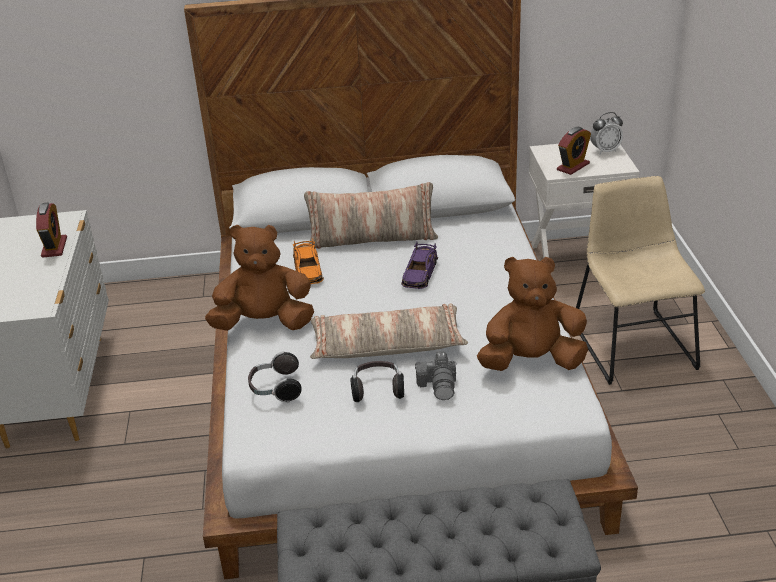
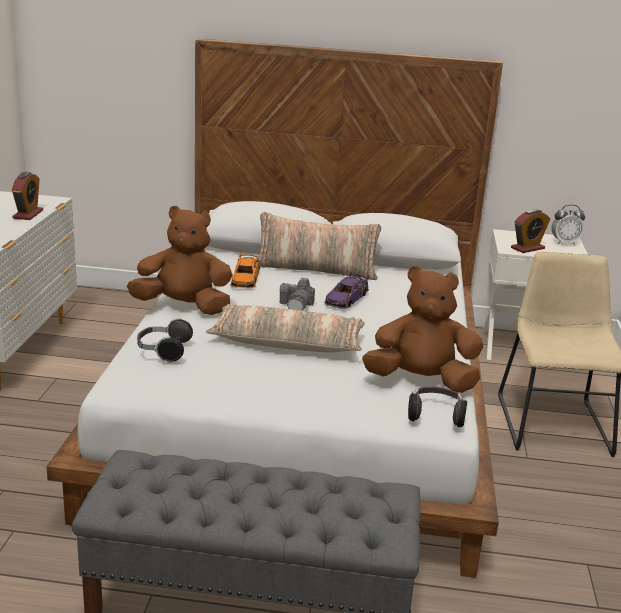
camera: 10 degrees right, 10 degrees down
headphones [351,361,404,402] -> headphones moved to [408,387,467,427]
camera [415,351,457,400] -> camera moved to [280,278,315,311]

